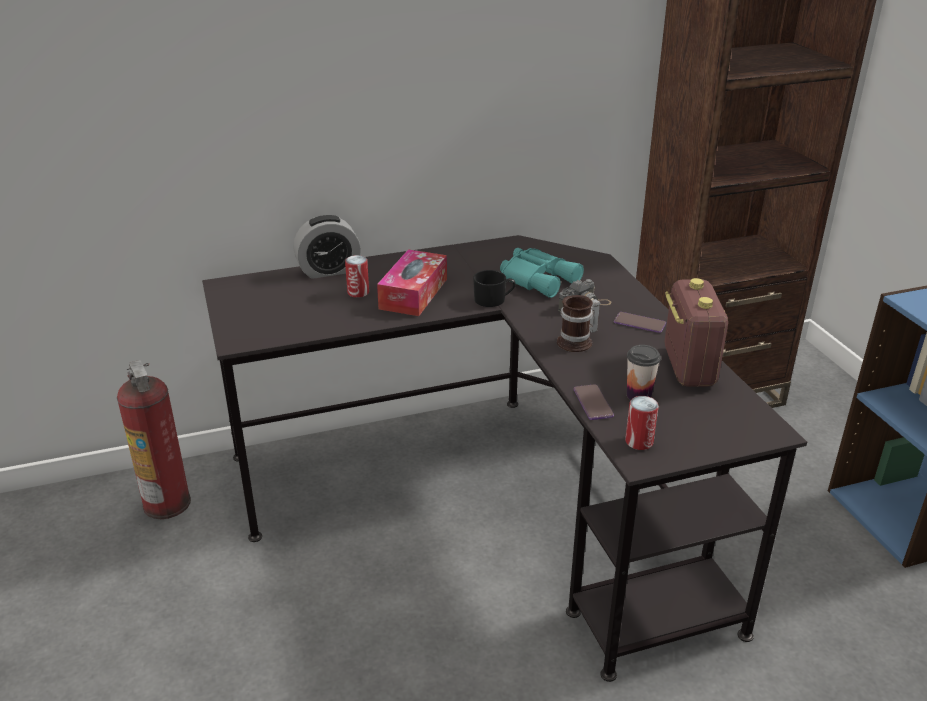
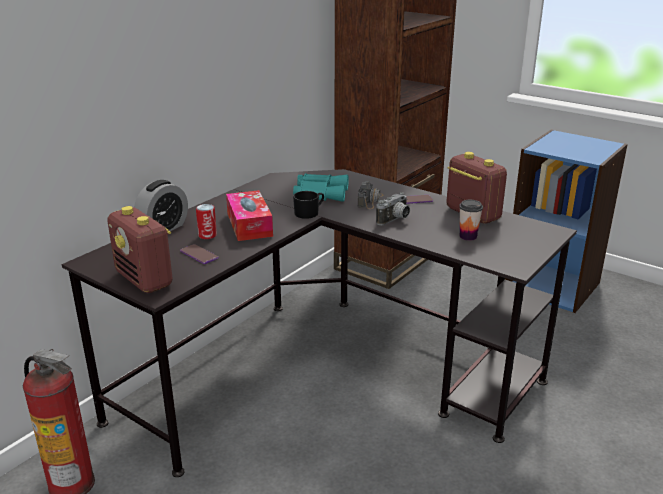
camera: 35 degrees left, 5 degrees down
mug [557,295,600,352] -> camera [376,192,410,225]
phone [574,384,614,420] -> phone moved to [180,244,219,264]
can [625,396,659,450] -> none
none -> radio [107,206,172,293]

